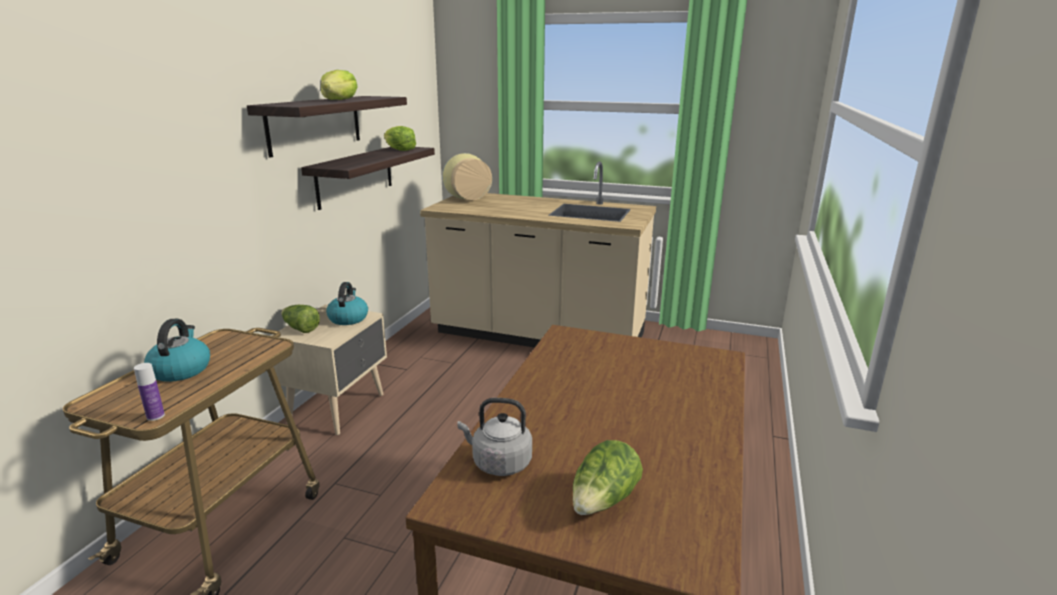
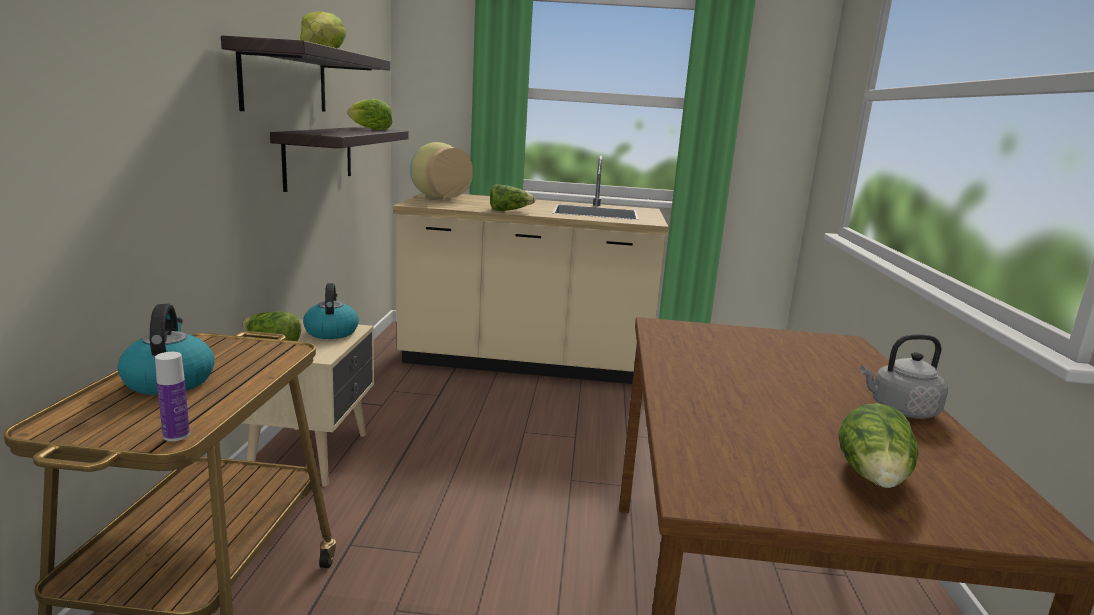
camera: 15 degrees left, 5 degrees down
grey kettle [458,398,532,476] -> grey kettle moved to [860,334,948,419]
none -> lettuce [490,184,536,211]

